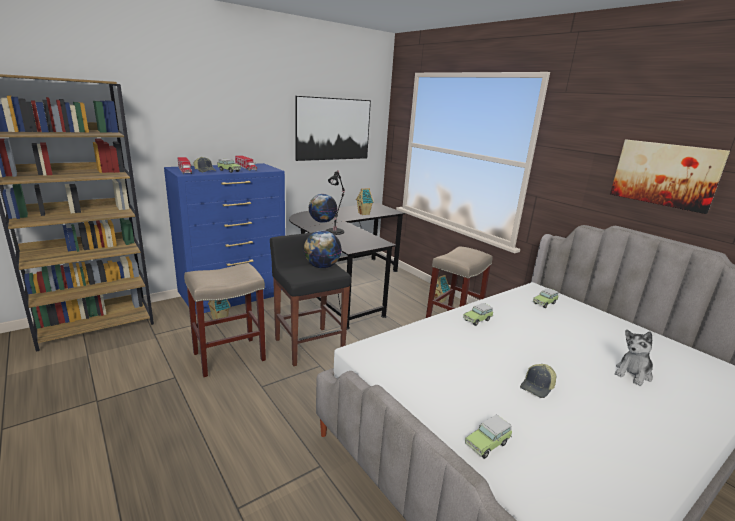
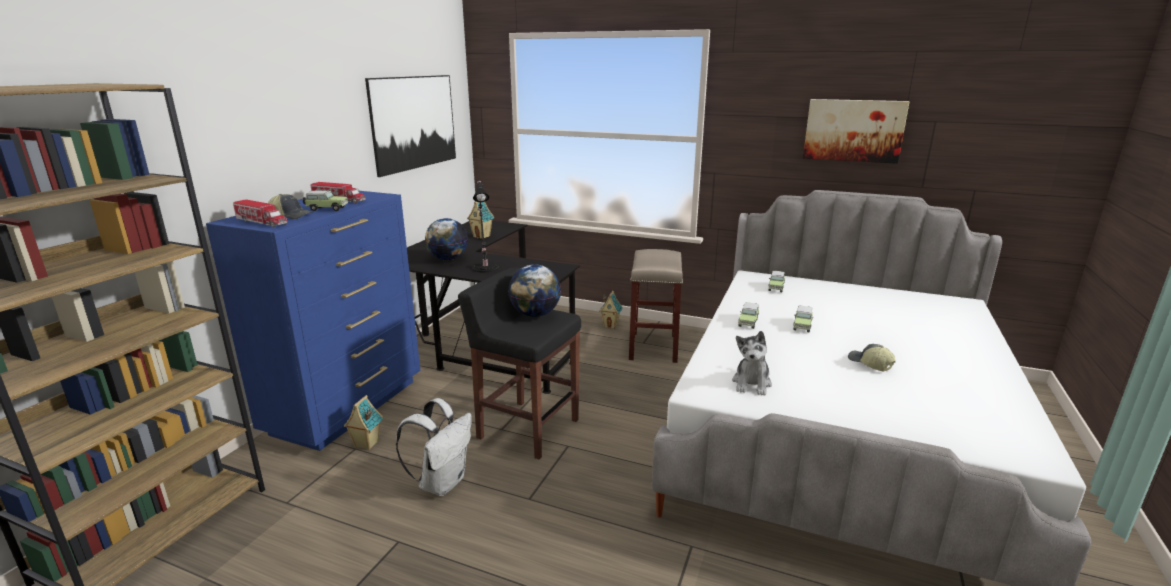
camera: 30 degrees left, 0 degrees up
beige stool [184,263,266,377] -> white backpack [396,398,472,496]
toy car [465,414,512,459] -> toy car moved to [793,306,813,333]
cap [520,364,556,398] -> cap turned 135 degrees clockwise [848,344,896,372]
plush toy [615,330,653,386] -> plush toy moved to [732,331,772,396]

